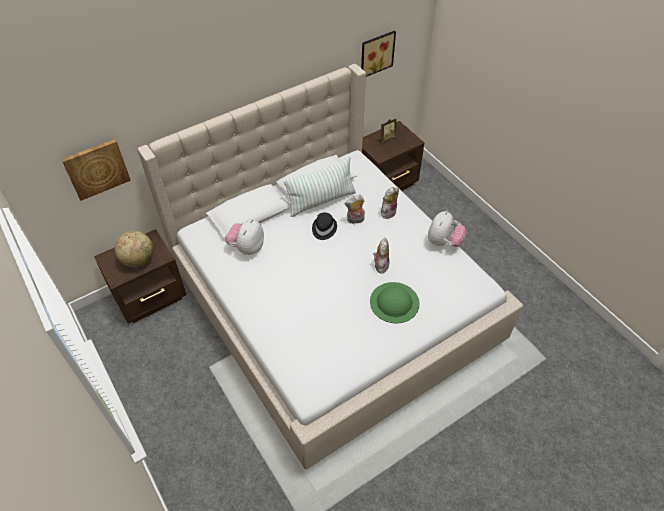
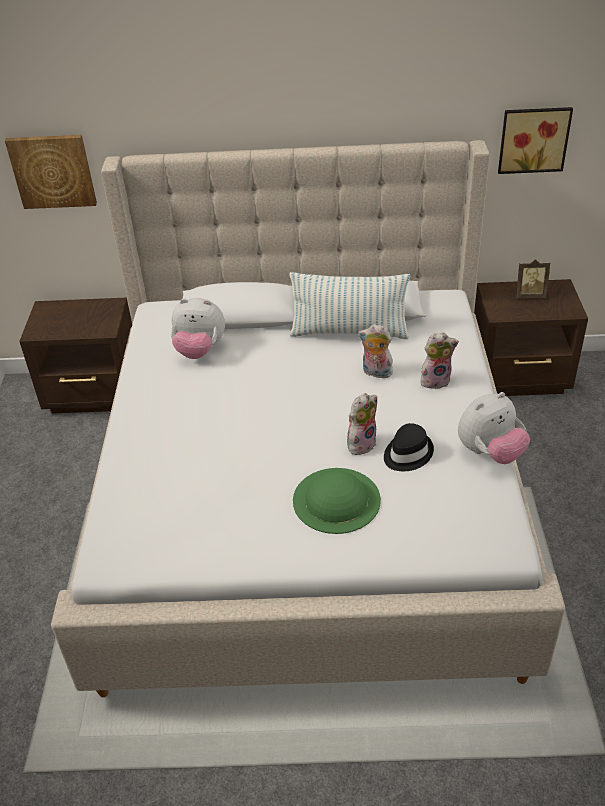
camera: 35 degrees right, 10 degrees down
globe [115,231,153,267] -> none
plush toy [225,219,264,255] -> plush toy turned 135 degrees counterclockwise [171,298,225,359]
black hat [312,213,337,240] -> black hat moved to [384,423,434,471]

